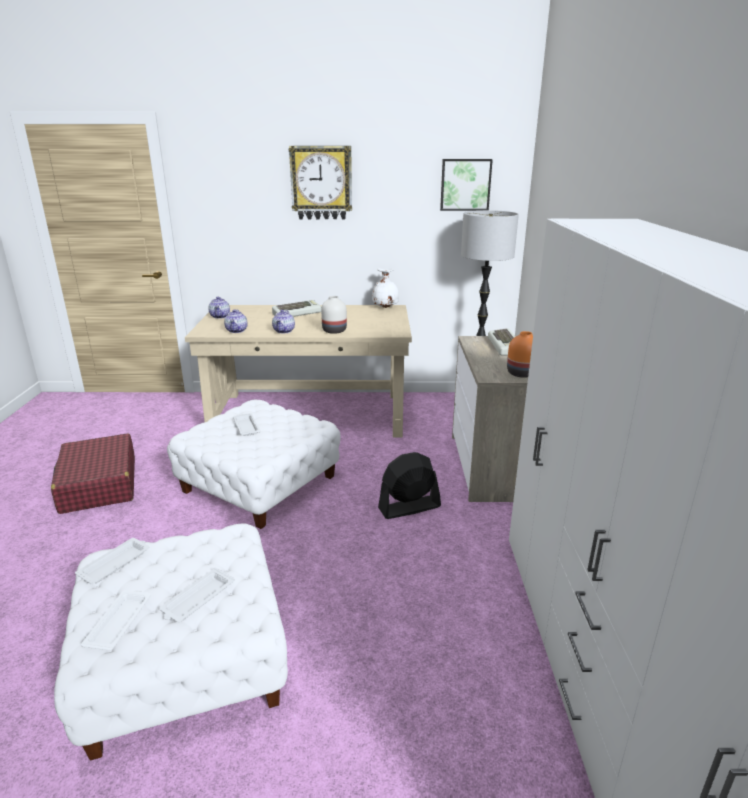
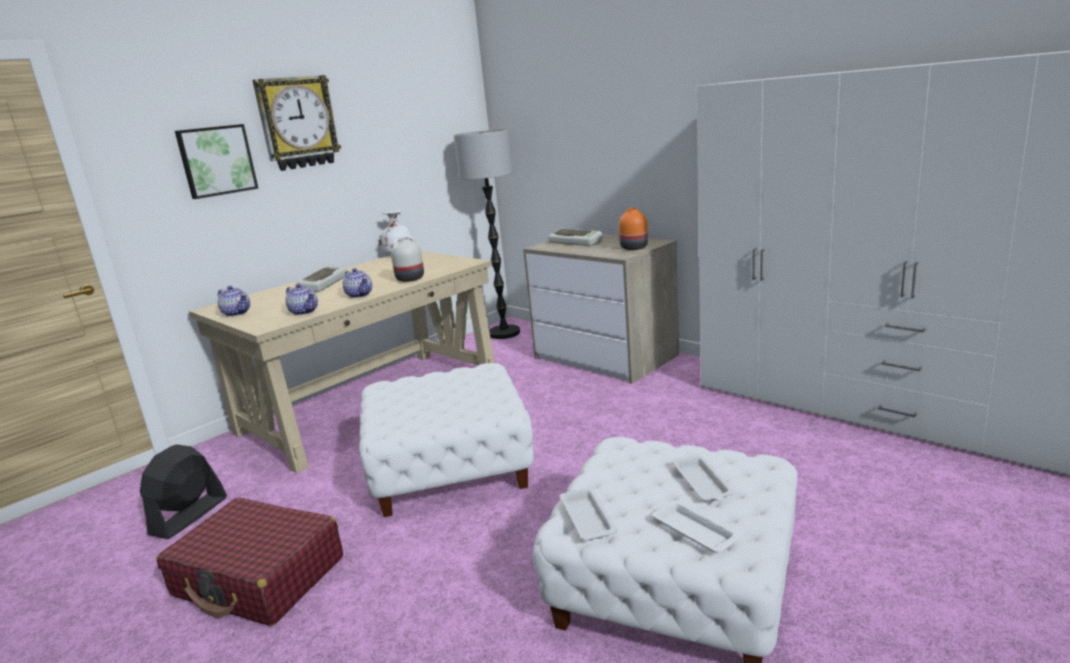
camera: 45 degrees left, 5 degrees down
white tray [233,413,261,436] -> none
black fan [378,452,441,519] -> black fan moved to [140,444,227,539]
picture [440,159,493,211] -> picture moved to [175,124,258,199]

